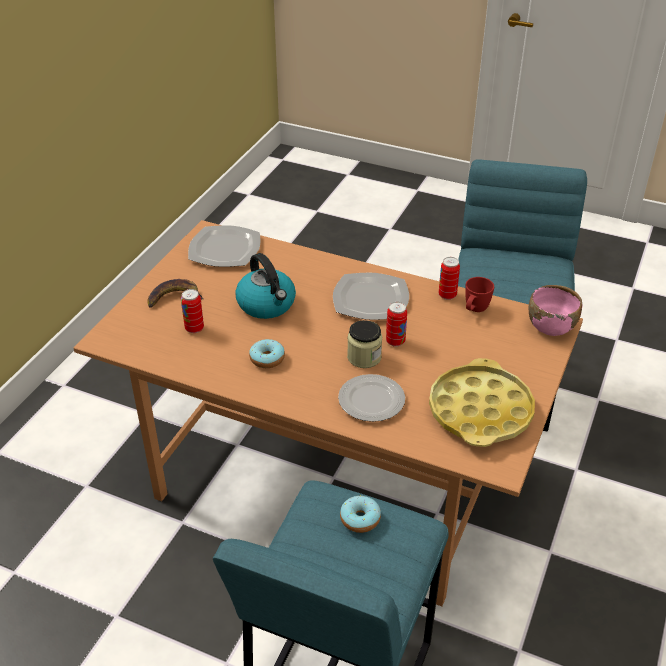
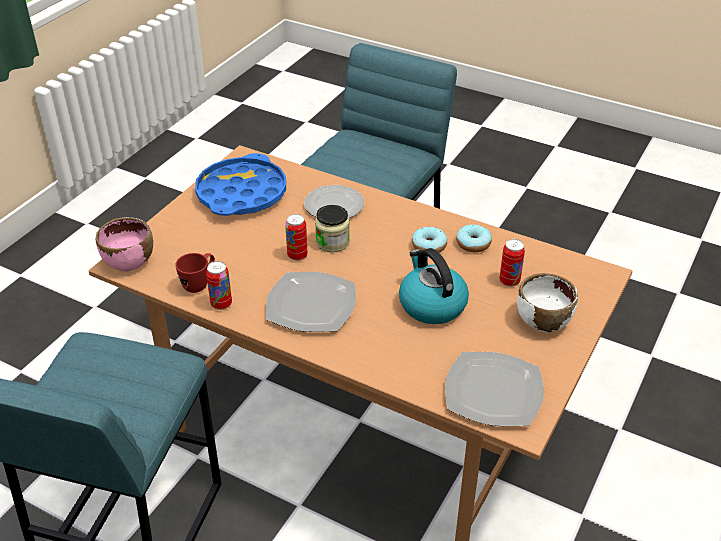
camera: 175 degrees left, 0 degrees up
banana [147,279,203,308] -> white bowl [517,273,578,332]
donut [340,495,381,533] -> donut moved to [456,224,492,252]
yellow tray [429,358,535,447] -> blue tray [195,153,286,216]

